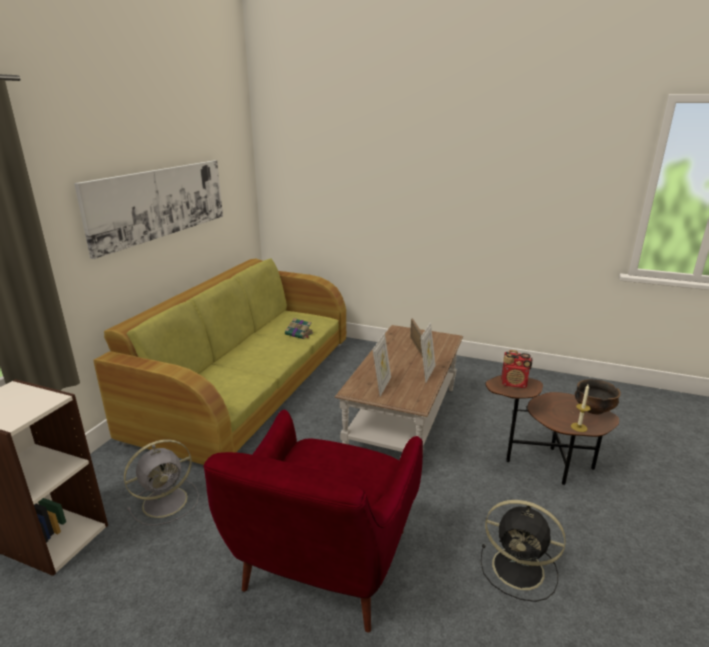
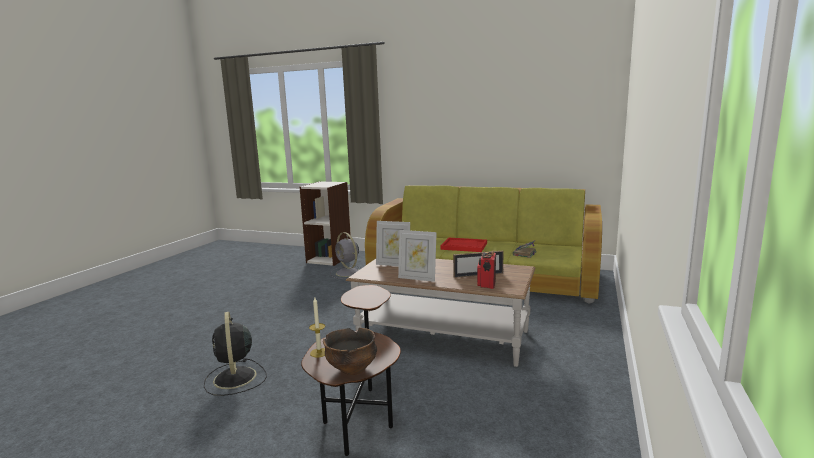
camera: 90 degrees right, 10 degrees down
picture [74,160,223,259] -> none
red armchair [204,410,423,632] -> none
black fan [481,500,566,602] -> black fan turned 45 degrees counterclockwise [204,312,267,396]
radio [501,350,533,388] -> radio moved to [477,251,496,289]
none -> red tray [440,238,487,252]

